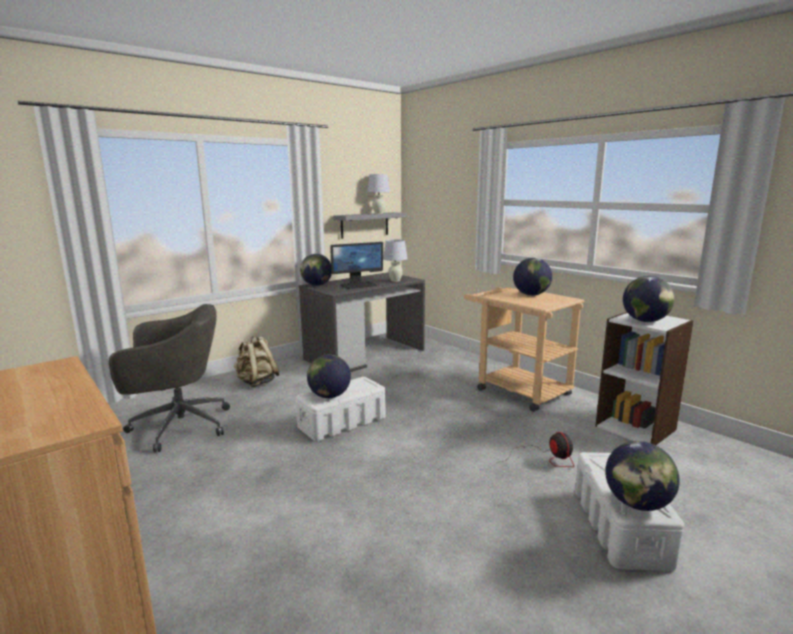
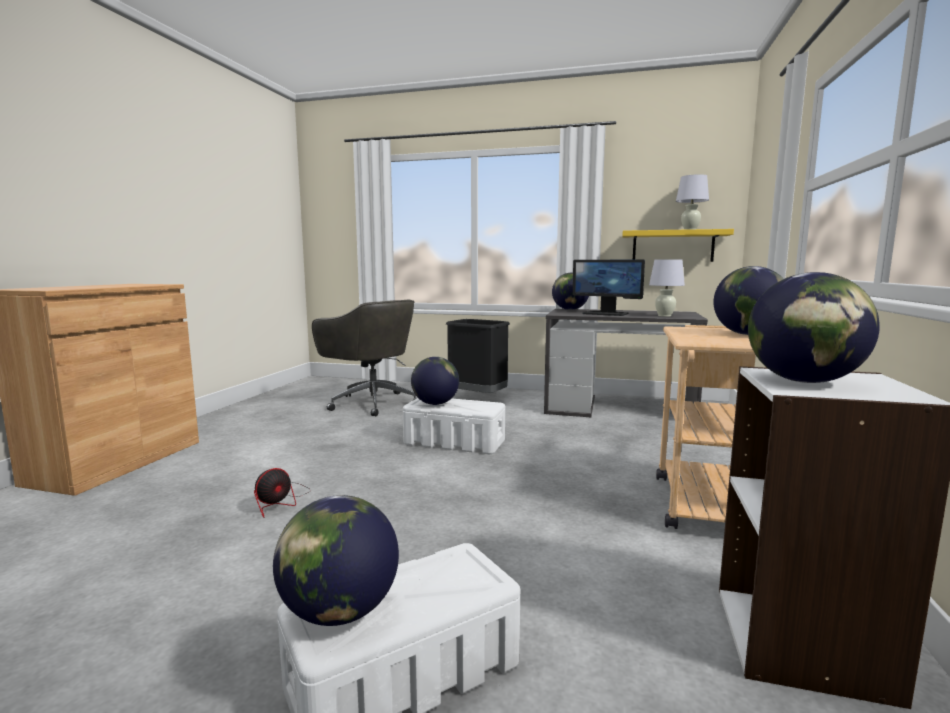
camera: 55 degrees right, 5 degrees down
beige backpack [234,336,279,388] -> black trash can [446,319,510,393]
grey shelf [333,212,407,239] -> yellow shelf [622,229,734,262]
fan [501,432,574,467] -> fan moved to [254,468,310,518]

